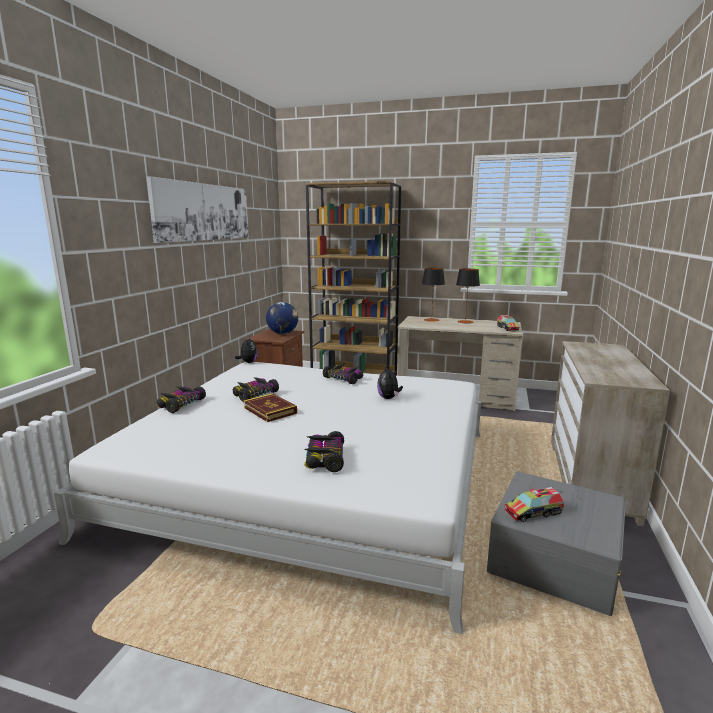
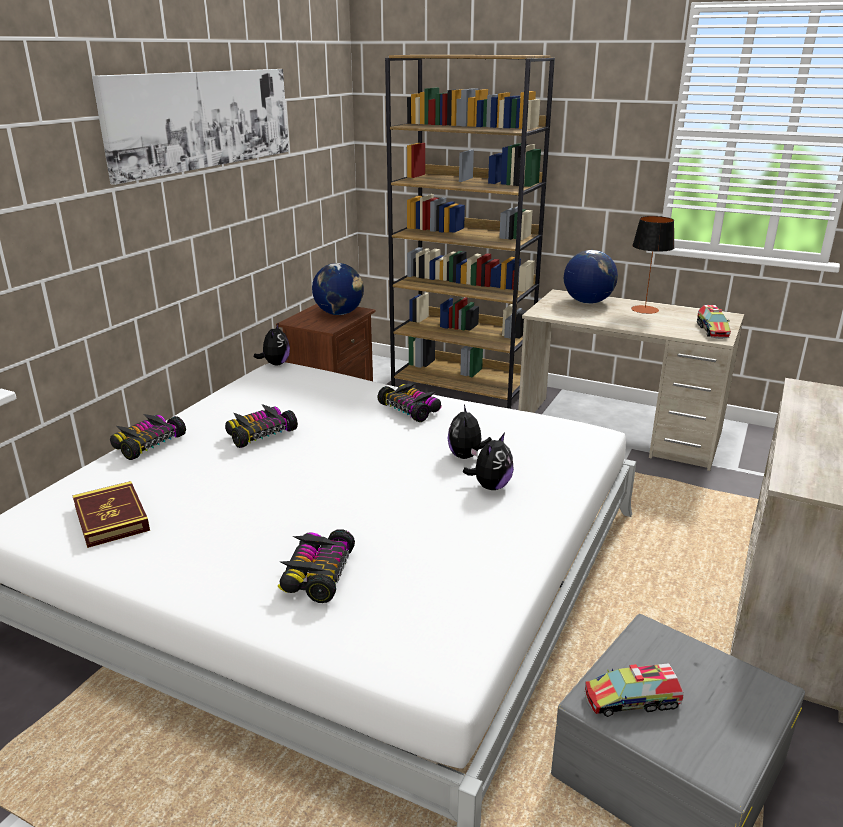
camera: 10 degrees right, 10 degrees up
book [243,393,297,422] -> book moved to [72,481,150,548]
table lamp [422,268,445,322] -> globe [564,250,618,304]
none -> plush toy [463,433,514,490]

